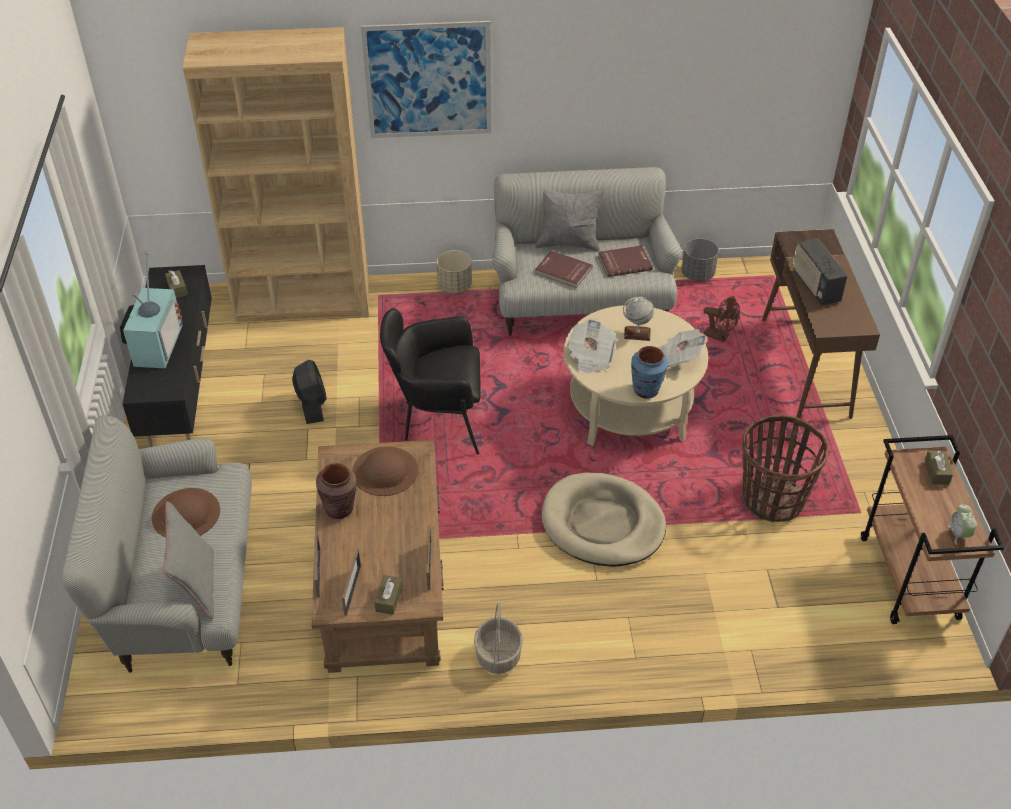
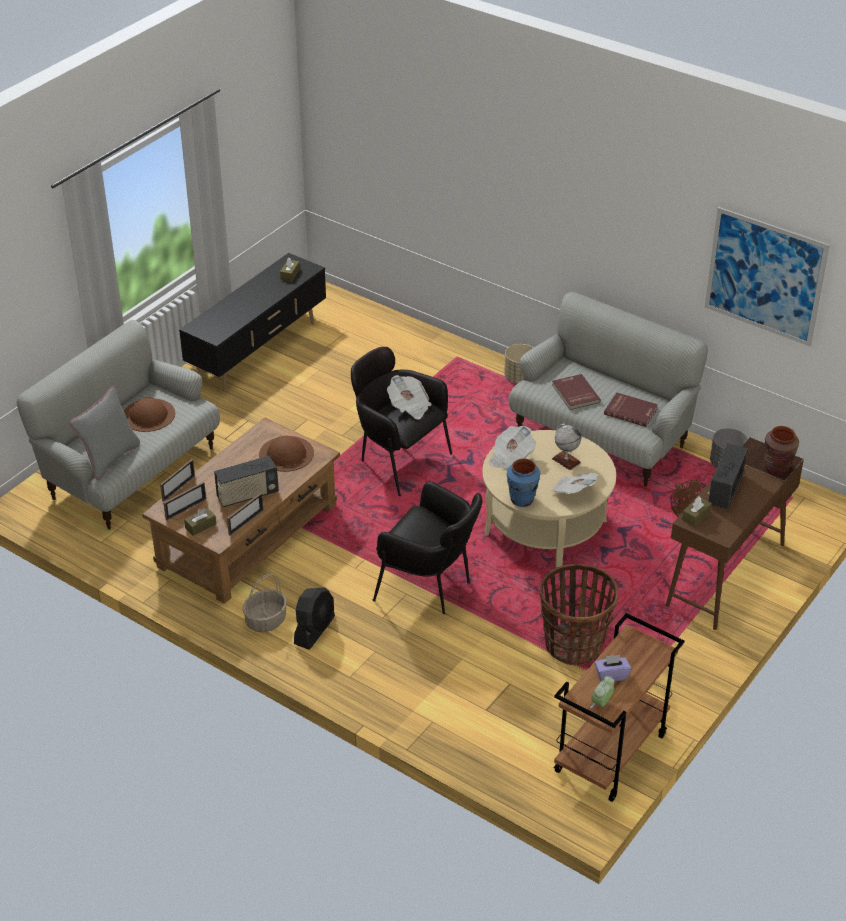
camera: 40 degrees right, 5 degrees down
television [120,252,183,368] -> none
brown bookcase [183,27,369,322] -> none
black fan [292,360,327,424] -> black fan moved to [294,587,335,650]
brown vase [316,463,357,519] -> brown vase moved to [764,426,799,475]
picture [361,21,491,138] -> picture moved to [705,207,830,346]
grey pillow [536,189,604,252] -> none
beige dog bed [542,473,666,567] -> black armchair [373,482,482,614]
brown tissue box [925,450,953,485] -> brown tissue box moved to [682,496,712,527]
none -> radio [214,456,279,507]
none -> newspaper [387,375,431,419]
none -> purple tissue box [595,655,631,681]

